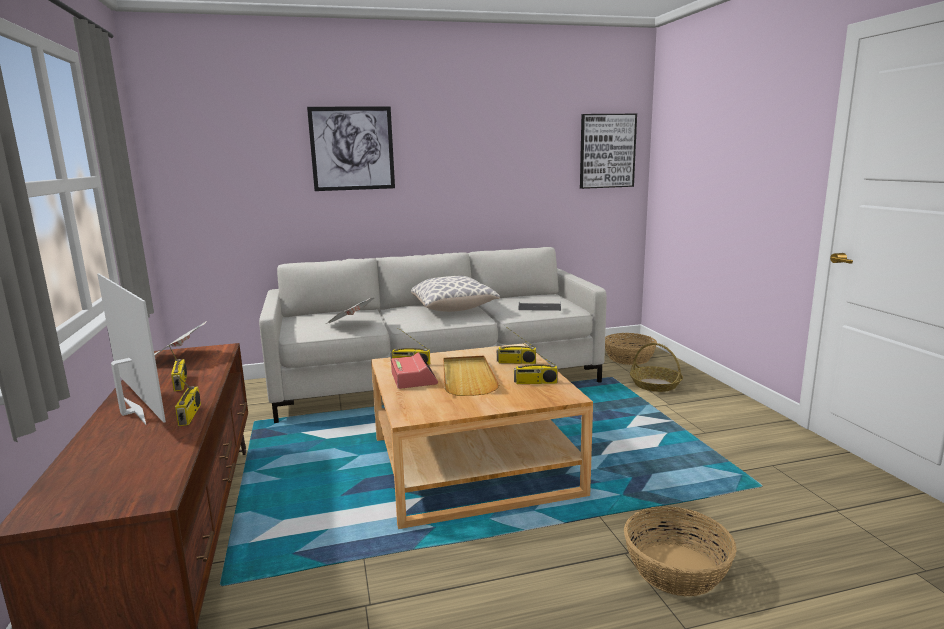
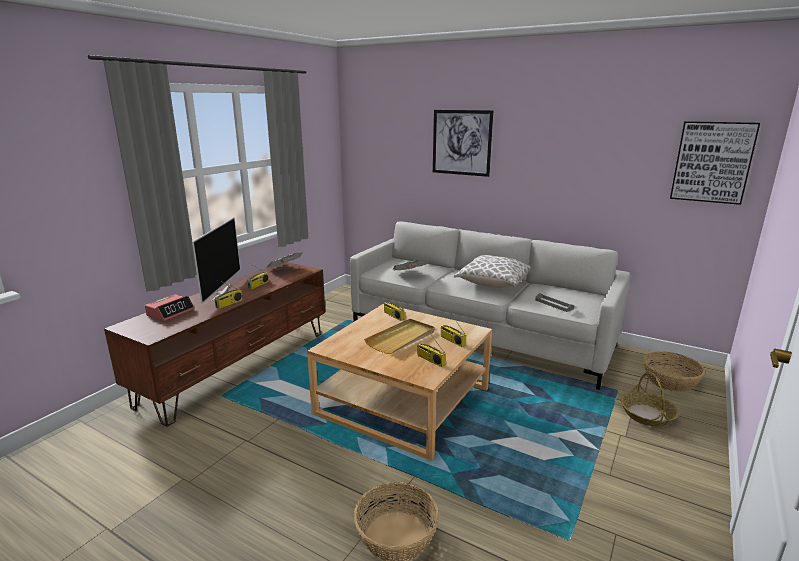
camera: 45 degrees right, 5 degrees up
alarm clock [391,352,438,389] -> alarm clock moved to [145,294,195,321]

